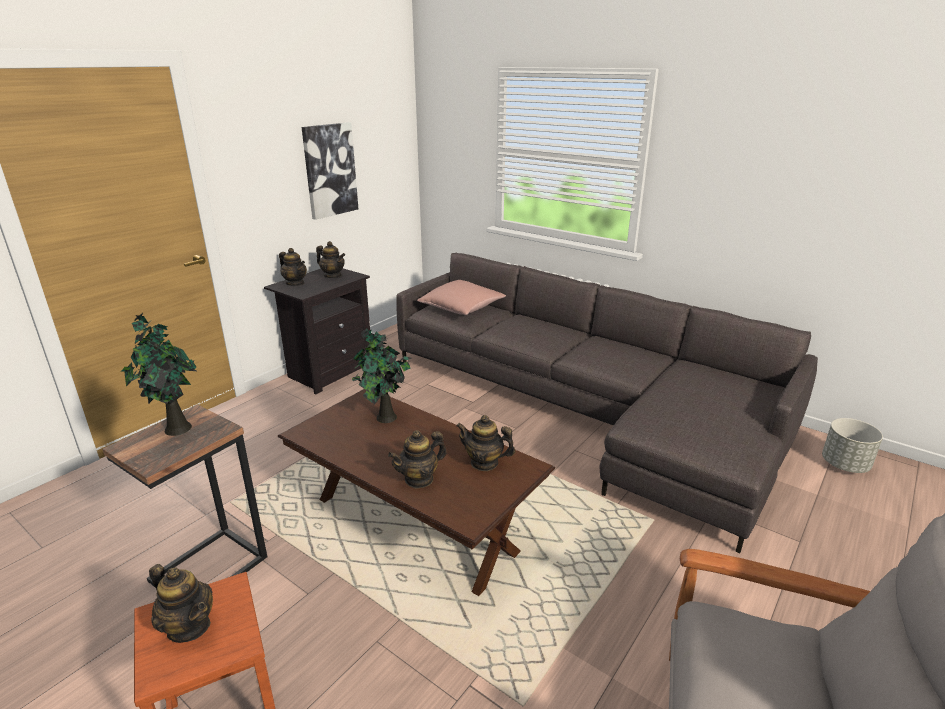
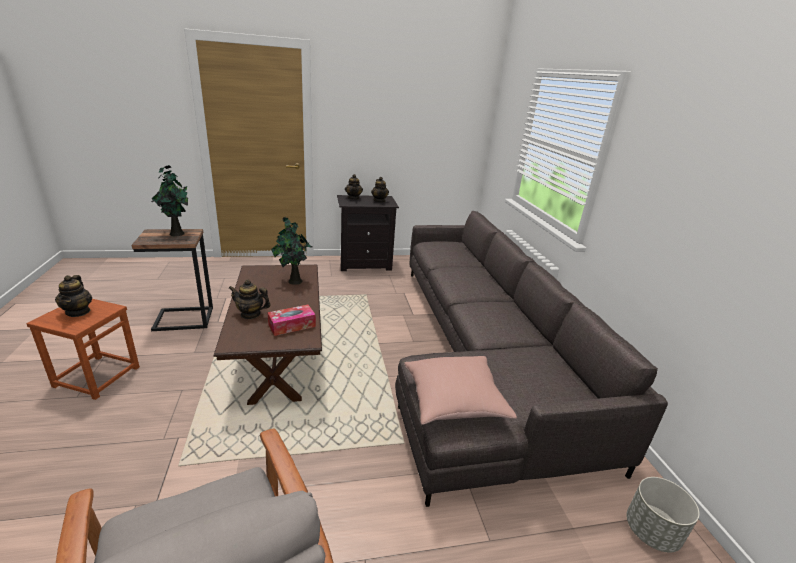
camera: 40 degrees right, 0 degrees up
picture [302,122,358,220] -> none
pink pillow [417,280,506,315] -> pink pillow moved to [404,356,517,425]
teapot [456,415,516,471] -> tissue box [267,305,316,336]

